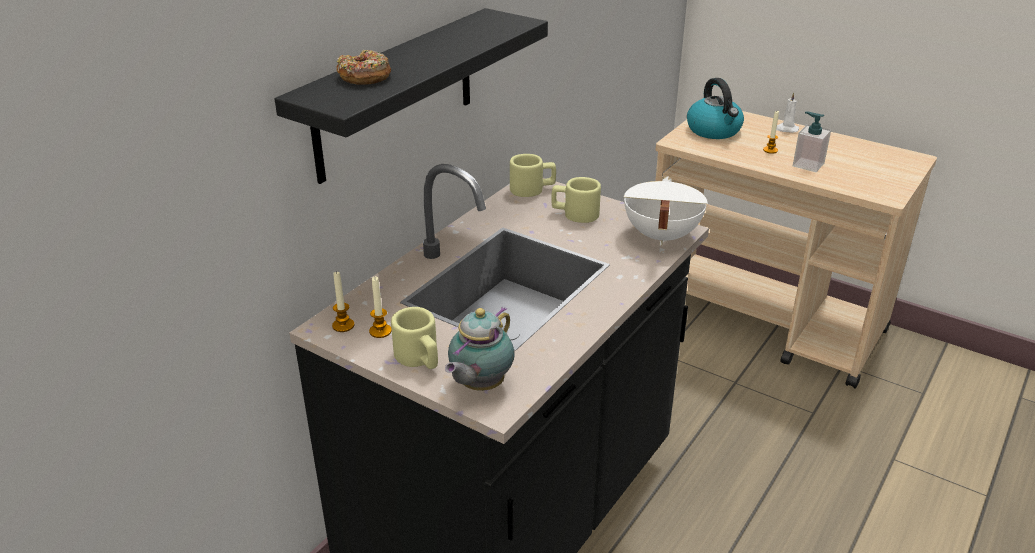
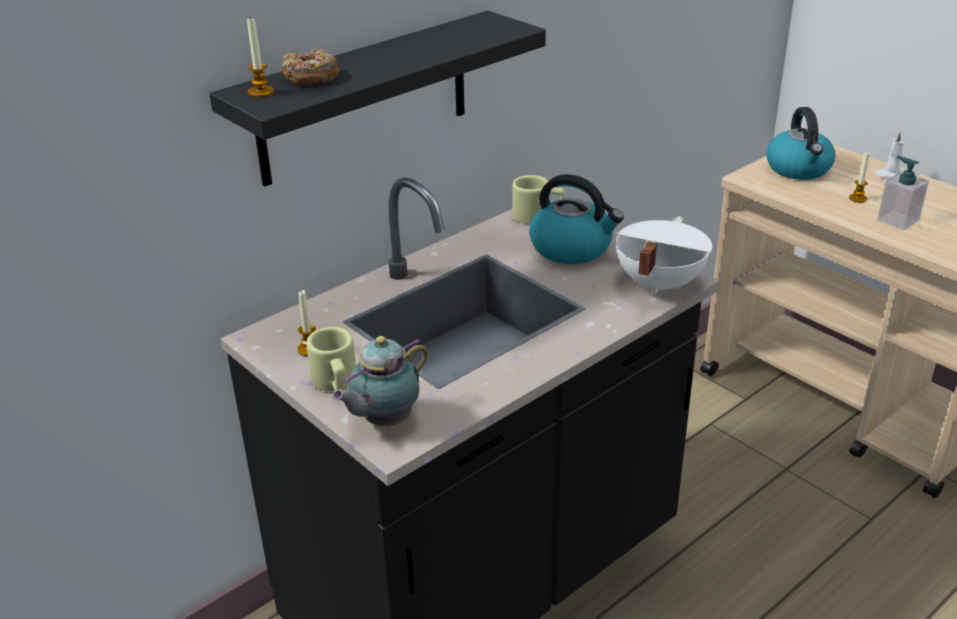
camera: 15 degrees right, 0 degrees up
candle [332,271,355,332] -> candle moved to [247,16,274,97]
beige mug [551,177,601,223] -> kettle [529,174,624,264]

